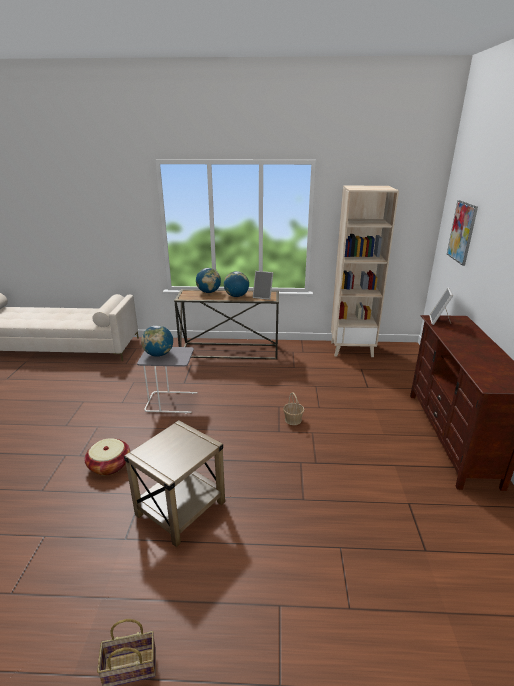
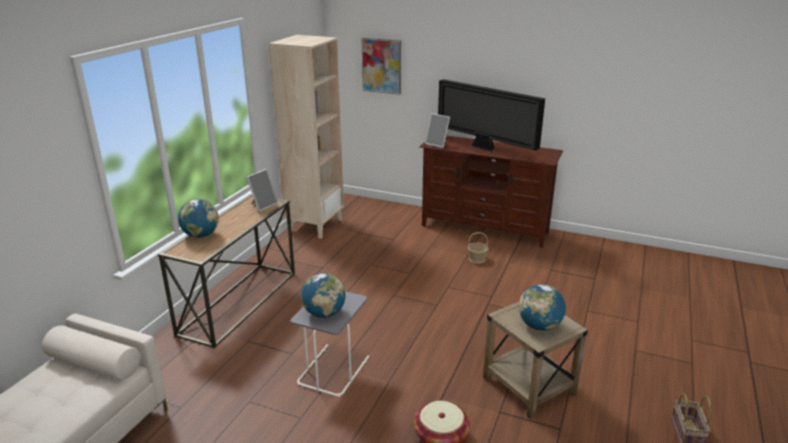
camera: 70 degrees left, 0 degrees up
globe [224,271,249,297] -> globe moved to [519,284,566,331]
basket [283,392,304,425] -> basket moved to [468,232,489,264]
none -> television [438,79,545,151]

